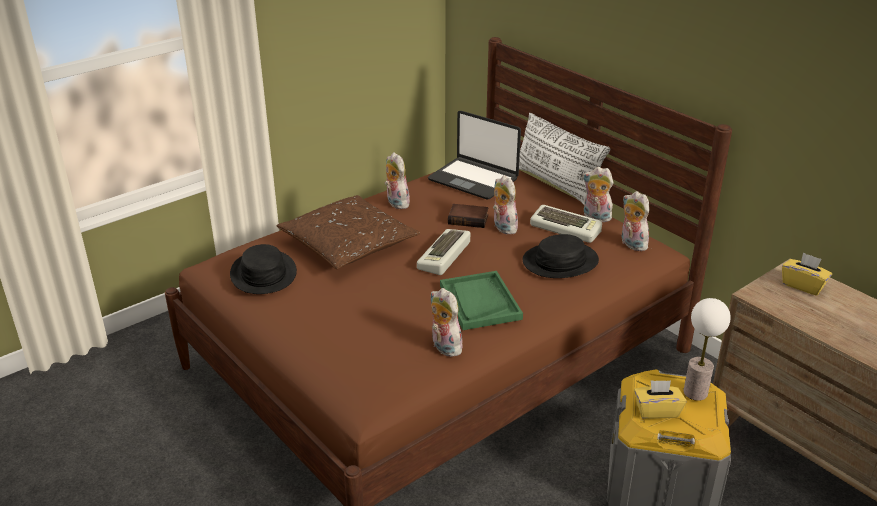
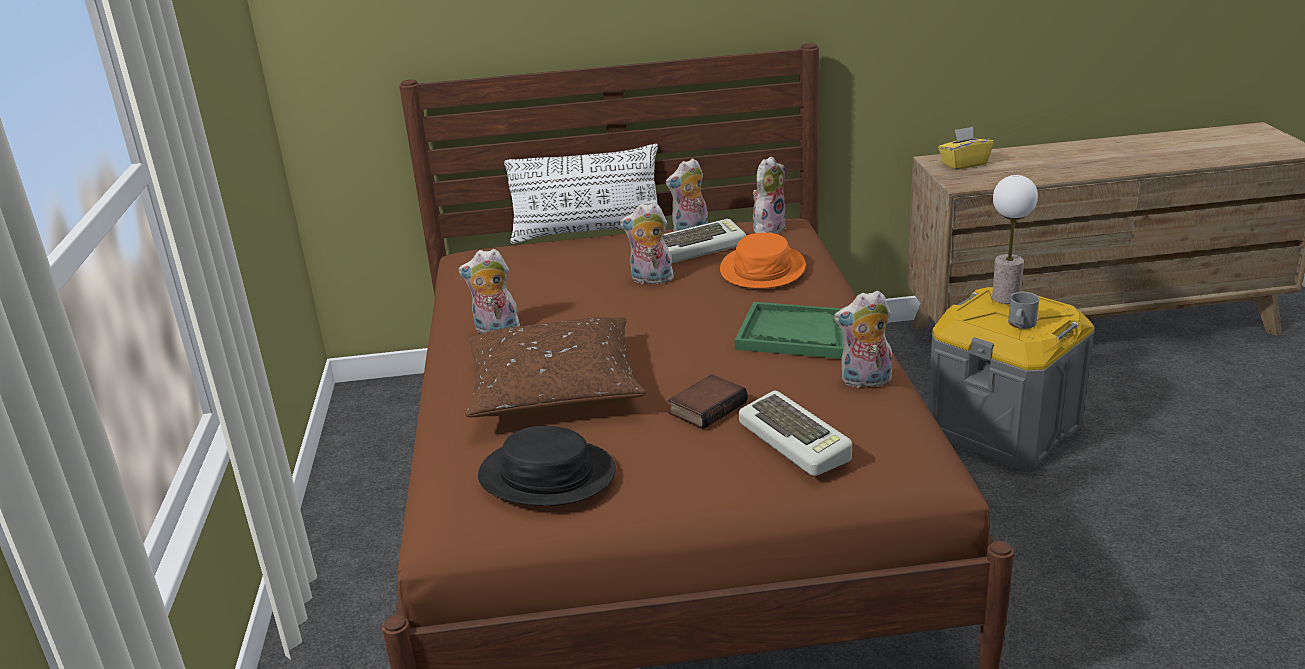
camera: 55 degrees left, 5 degrees down
keyboard [417,229,470,275] -> keyboard moved to [739,391,852,476]
laptop [428,111,521,199] -> none
book [448,204,489,228] -> book moved to [668,374,748,429]
black hat [523,234,599,278] -> orange hat [720,233,806,288]
plush toy [622,191,649,251] -> plush toy turned 135 degrees clockwise [753,156,786,234]
yellow tissue box [634,380,686,419] -> grey mug [1008,292,1040,329]

